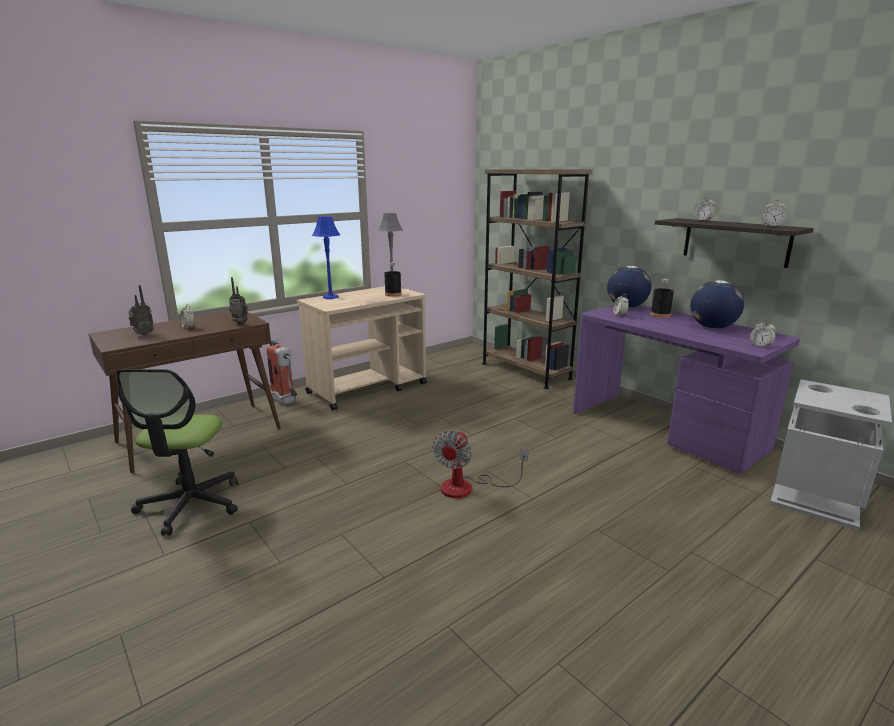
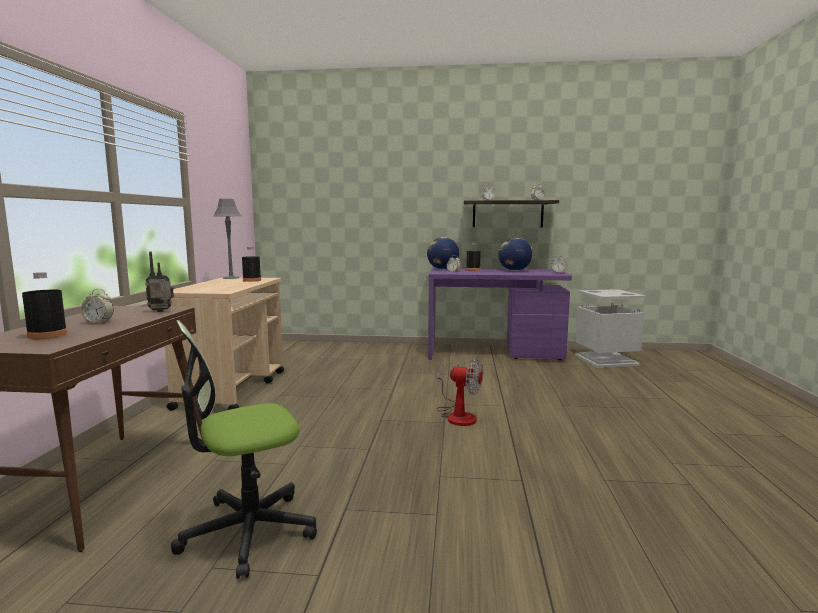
camera: 45 degrees left, 10 degrees down
office chair [115,369,238,536] -> office chair turned 105 degrees clockwise [171,320,317,579]
radio [128,285,154,335] -> black bottle [22,272,67,339]
fire extinguisher [266,339,297,405] -> none
blue table lamp [312,216,340,299] -> none
fan [432,430,528,498] -> fan turned 45 degrees counterclockwise [436,358,483,426]
brown bookcase [482,170,592,389] -> none

